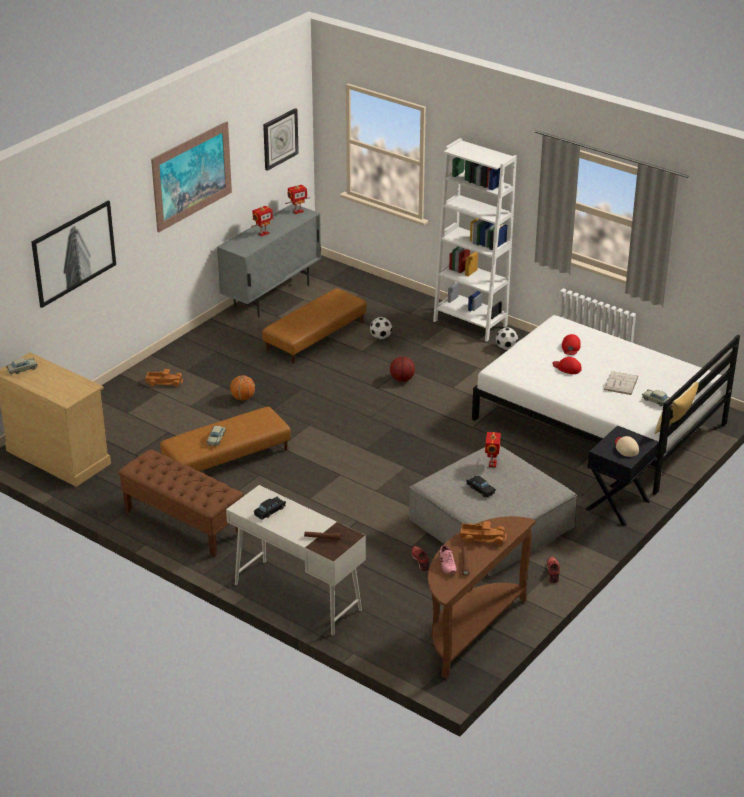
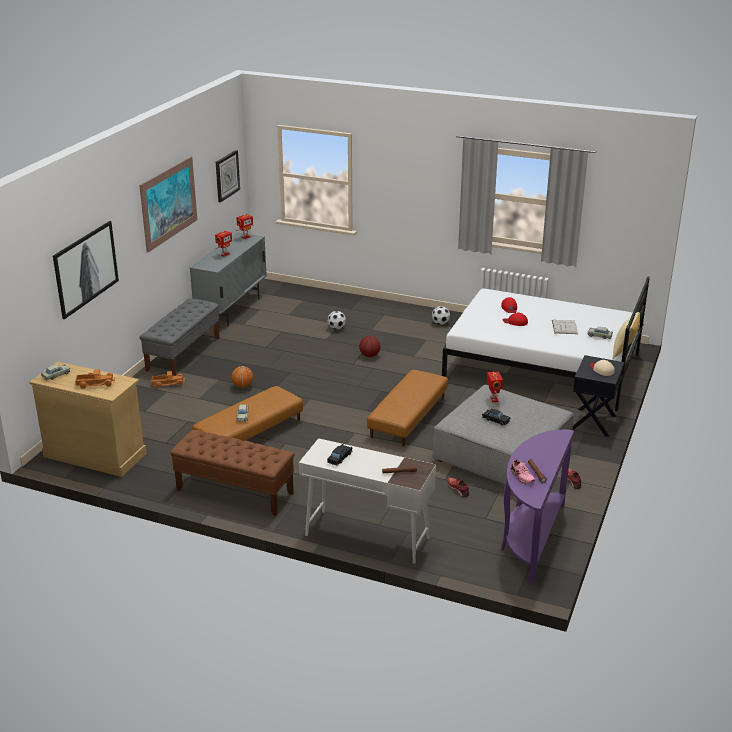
camera: 15 degrees left, 5 degrees down
brown ottoman [262,288,367,364] -> brown ottoman moved to [367,370,448,447]
brown console table [428,516,536,679] -> purple console table [501,429,574,583]
white bookcase [433,138,517,342] -> none
toy truck [460,521,507,545] -> toy truck moved to [75,369,115,389]
none -> grey bench [140,298,220,376]

